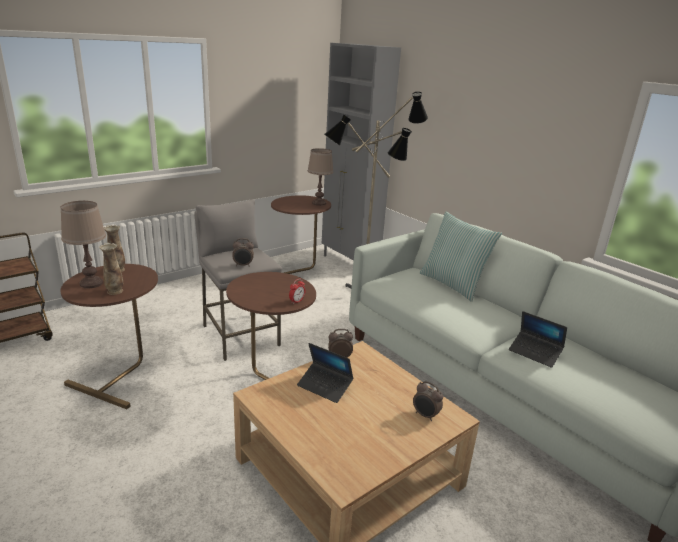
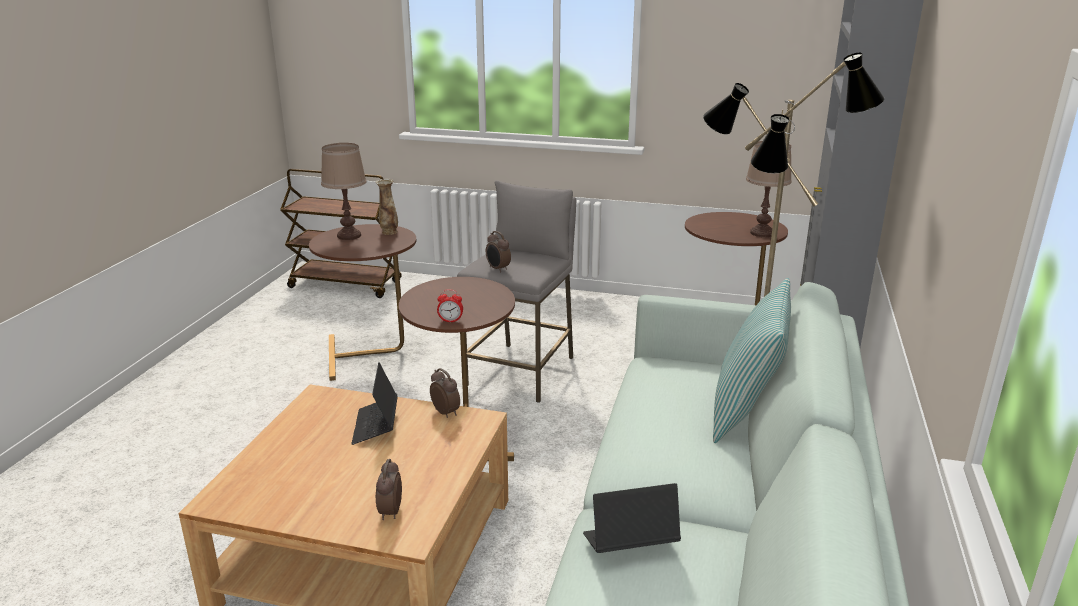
camera: 55 degrees right, 0 degrees up
vase [99,243,123,295] -> none
laptop [509,311,567,368] -> laptop turned 75 degrees clockwise [583,483,681,553]

